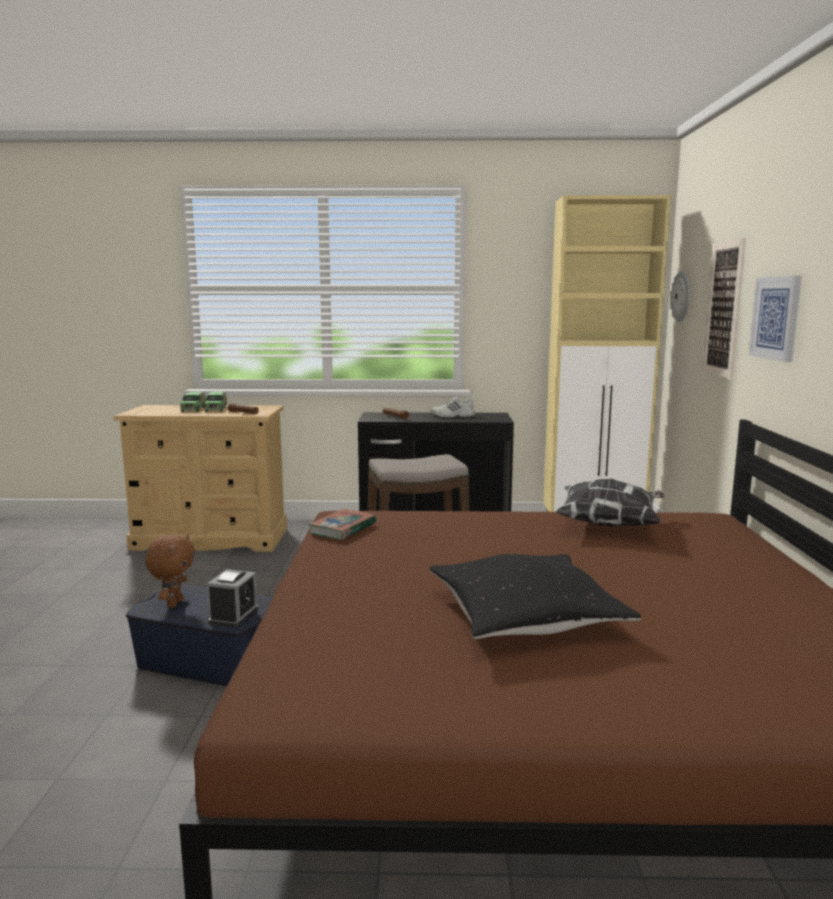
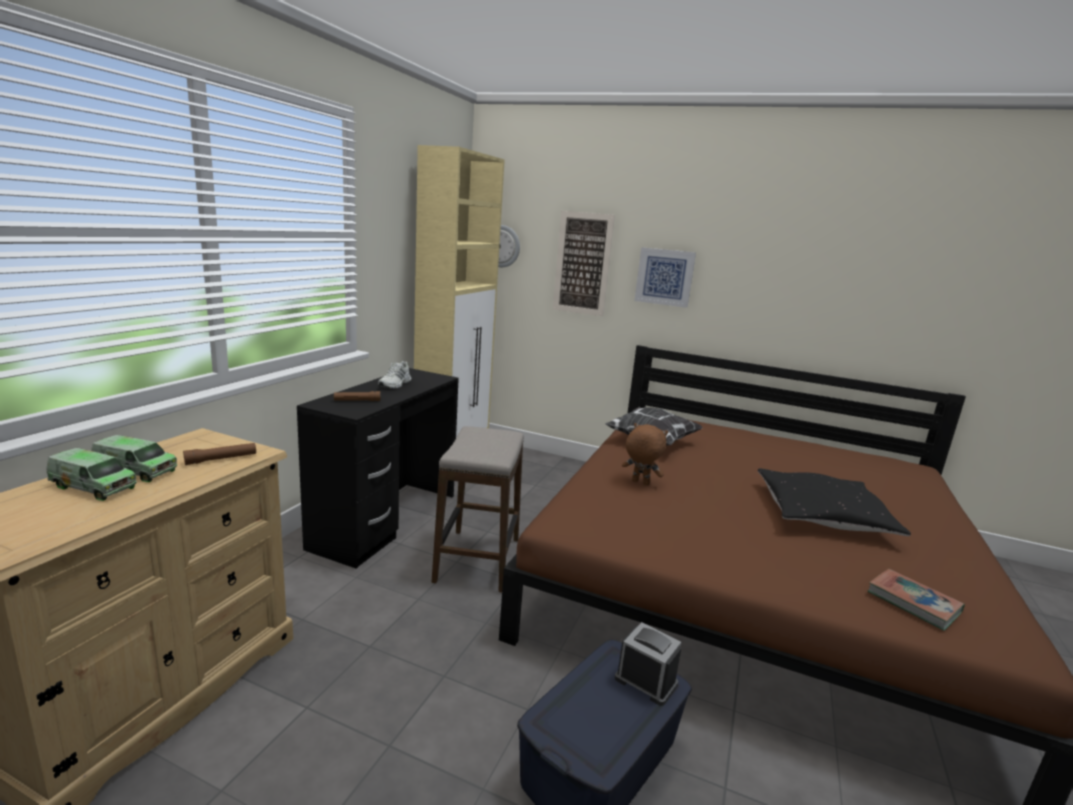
camera: 70 degrees left, 5 degrees up
brown plush toy [145,534,195,608] -> brown plush toy moved to [622,423,668,485]
book [308,508,376,540] -> book moved to [868,569,965,631]

